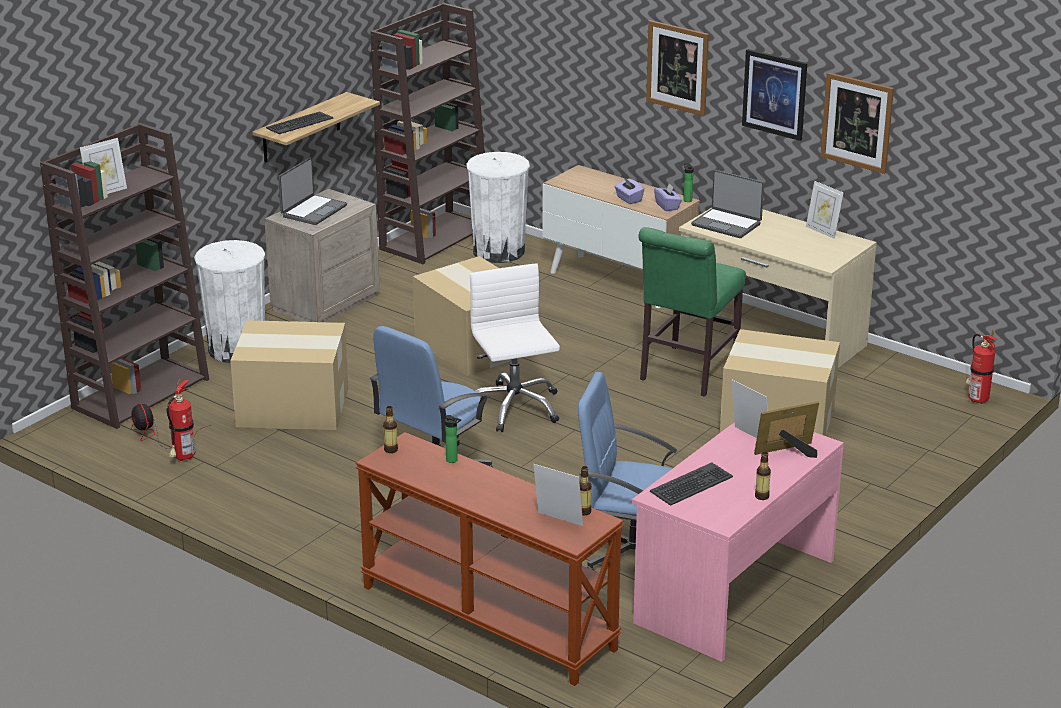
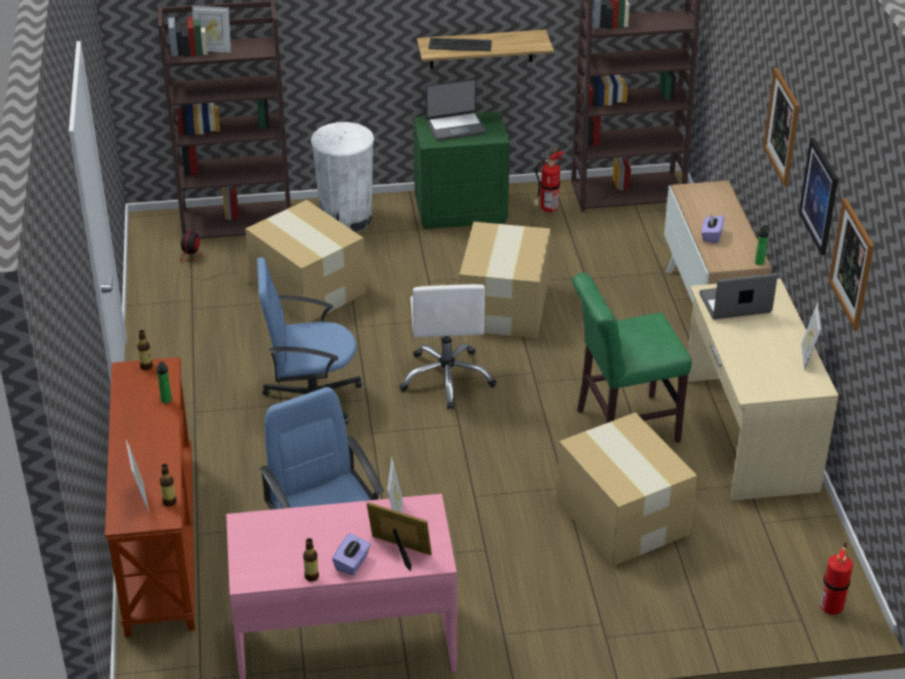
camera: 45 degrees right, 10 degrees up
fire extinguisher [167,379,195,461] -> fire extinguisher moved to [533,148,565,213]
beige nightstand [264,189,380,322] -> green nightstand [414,111,510,229]
white trash can [466,152,530,263] -> none
white office chair [470,263,560,432] -> white office chair turned 150 degrees clockwise [399,284,497,410]
keyboard [650,462,733,506] -> none
purple tissue box [654,184,682,211] -> purple tissue box moved to [332,533,371,576]
laptop [691,170,764,238] -> laptop turned 90 degrees clockwise [700,273,778,319]

